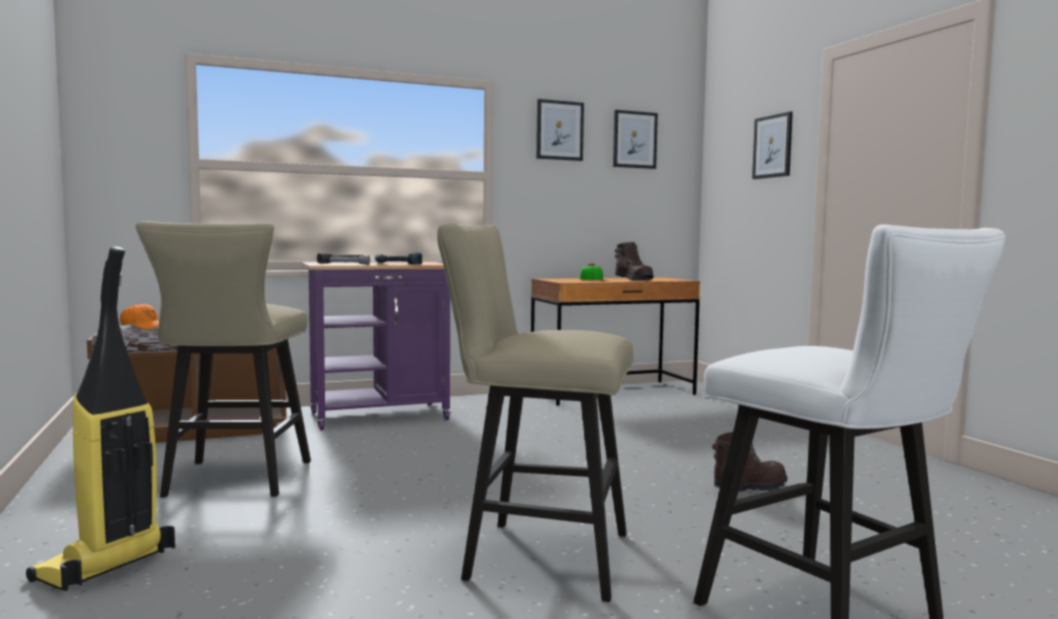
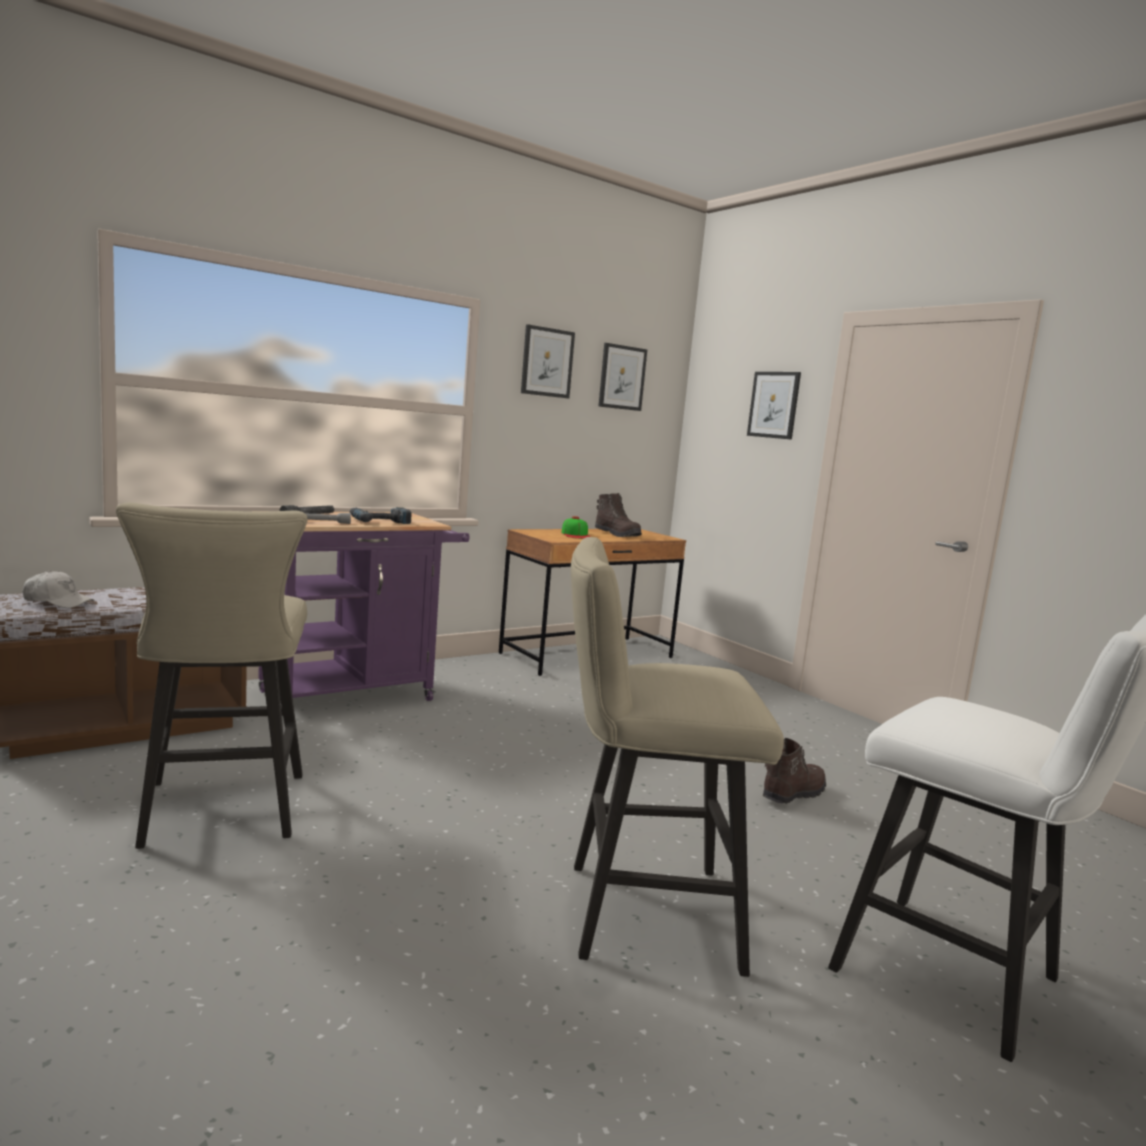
camera: 15 degrees left, 5 degrees up
vacuum cleaner [26,247,175,591] -> none
orange cap [120,303,159,330] -> white cap [22,570,94,608]

